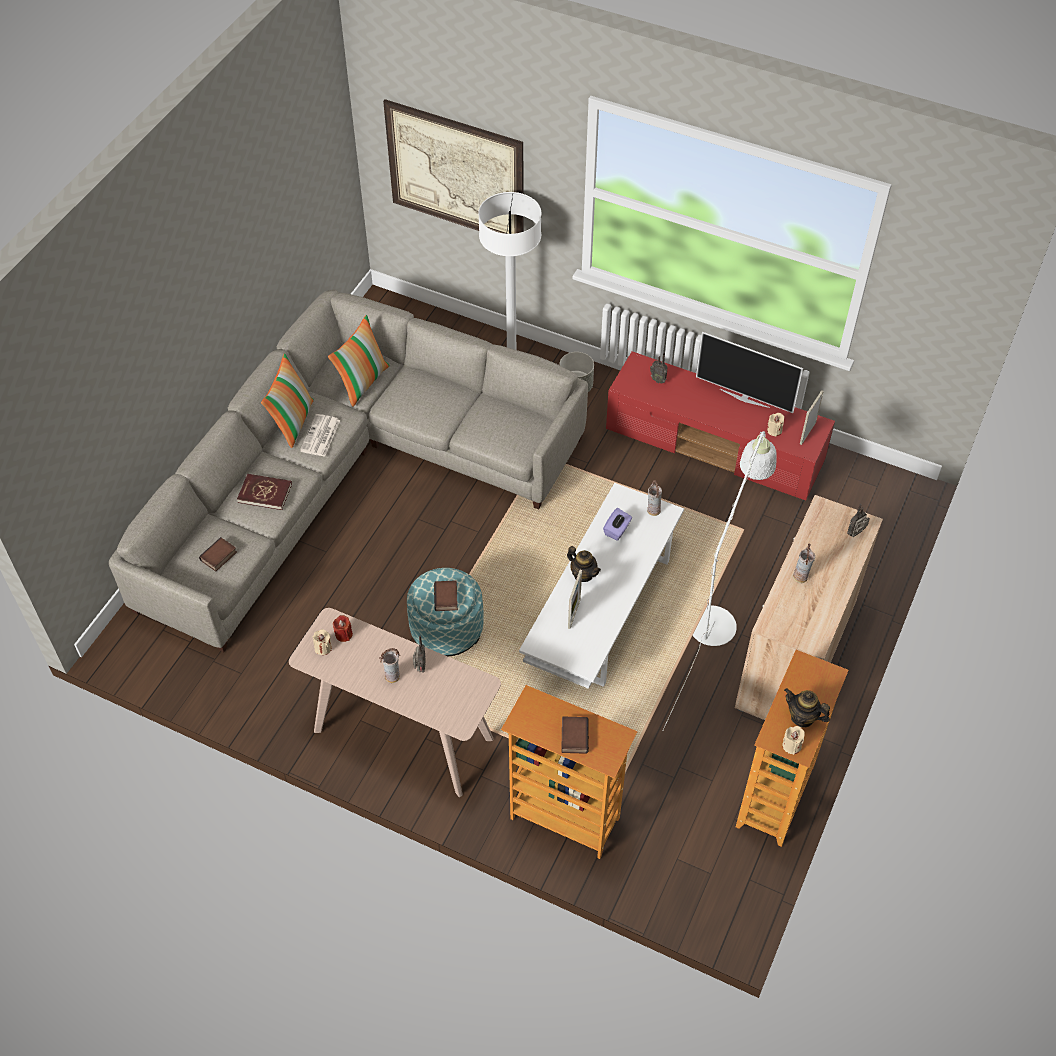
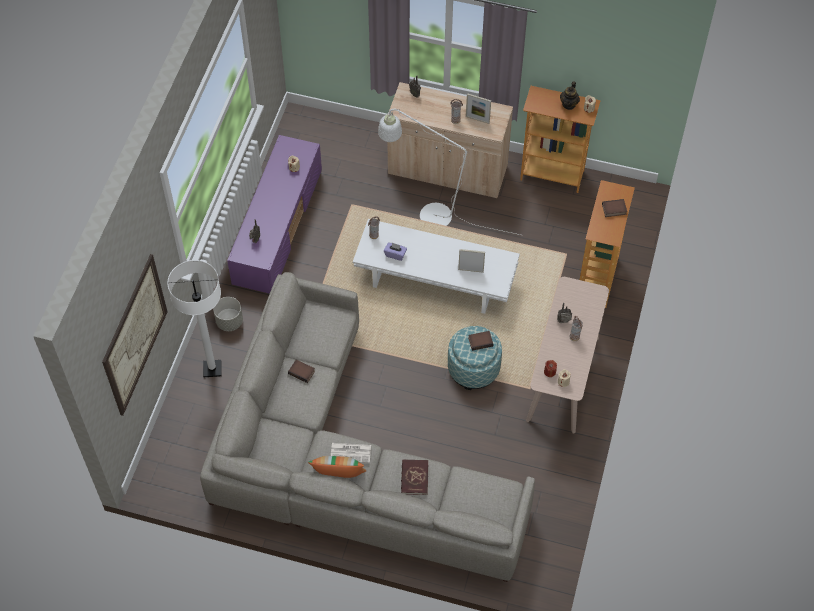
camera: 100 degrees left, 5 degrees up
book [199,537,237,572] -> book moved to [288,360,315,383]
pillow [328,315,390,407] -> none
teapot [567,546,601,582] -> none
red tv stand [606,351,835,501] -> purple tv stand [227,135,322,294]
television [696,332,803,413] -> none
picture frame [800,390,824,445] -> picture frame moved to [466,93,491,124]

